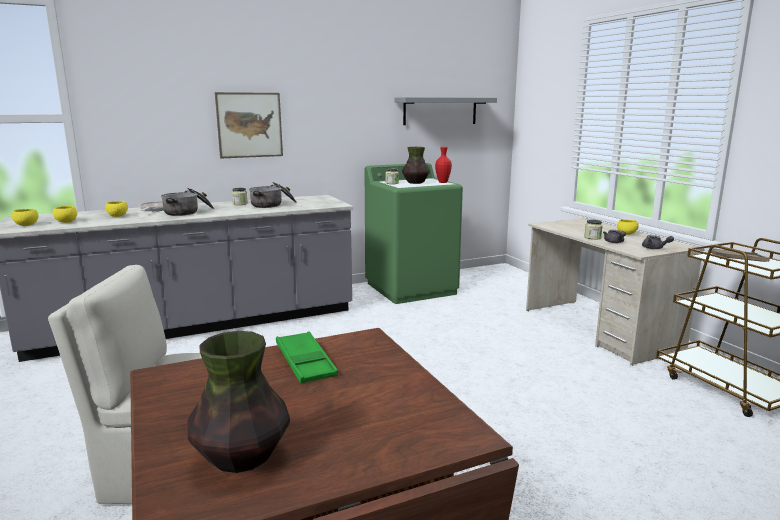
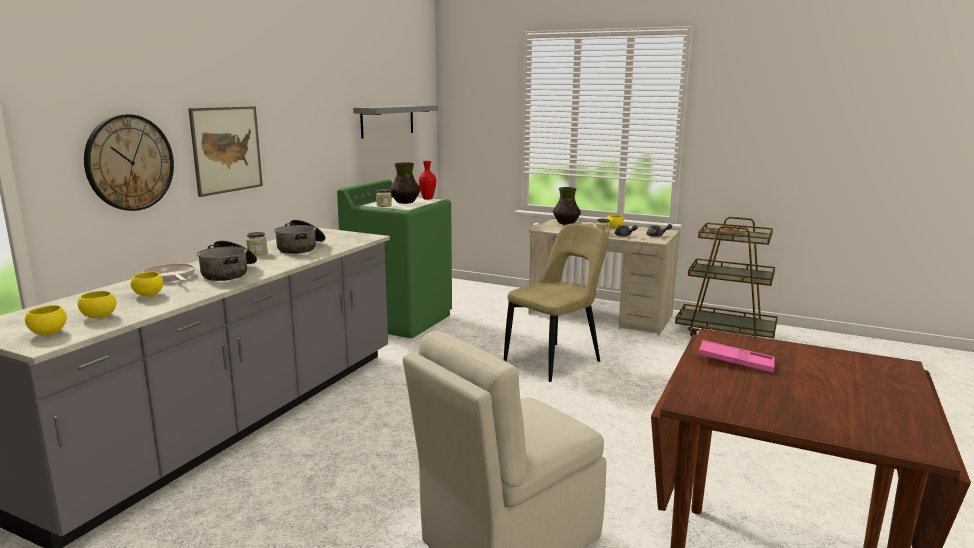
camera: 40 degrees left, 0 degrees up
vase [188,331,290,473] -> vase moved to [553,187,581,225]
green tray [276,331,338,383] -> pink tray [698,340,775,372]
none -> wall clock [84,114,174,211]
none -> beige chair [504,224,608,382]

